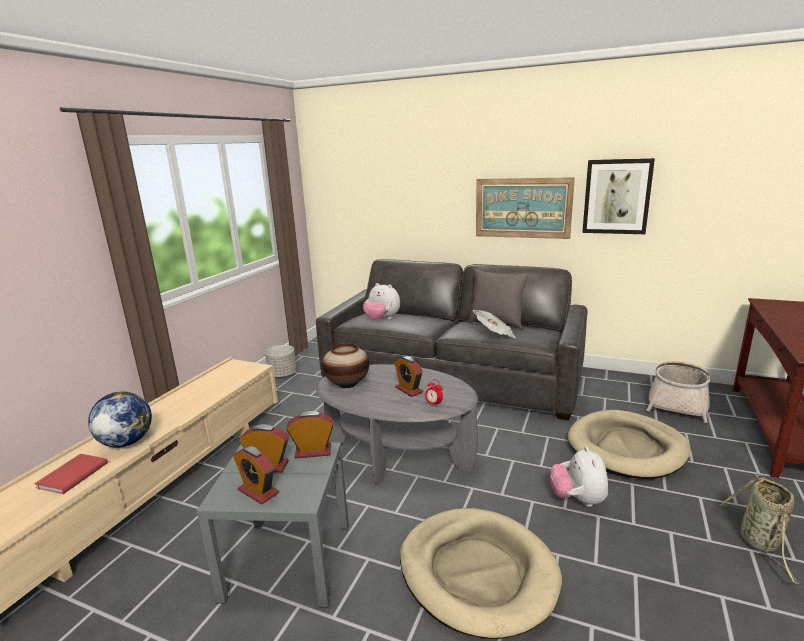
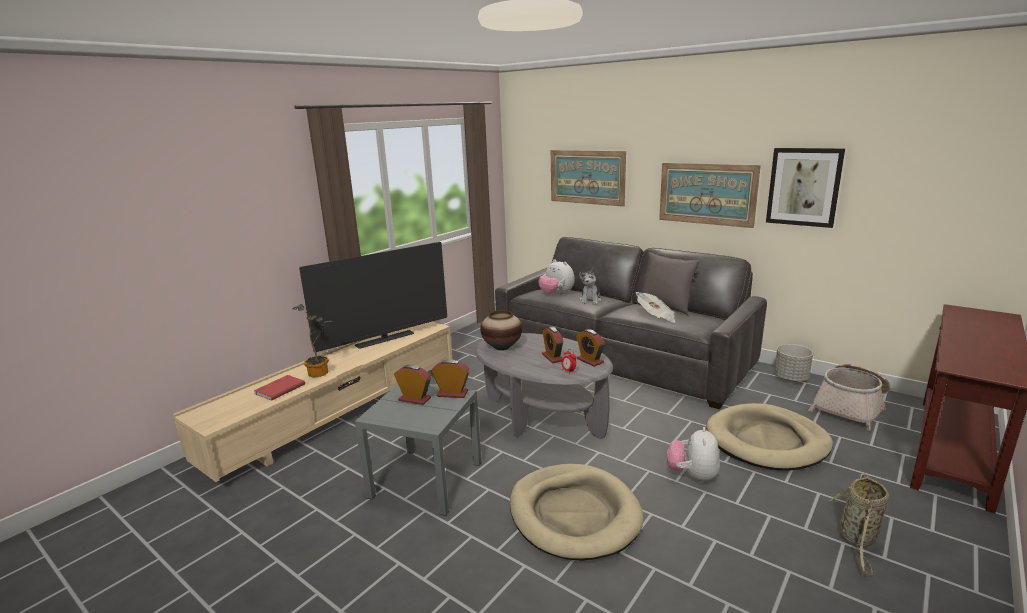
camera: 15 degrees right, 0 degrees up
globe [88,391,152,447] -> potted plant [292,304,332,377]
alarm clock [233,446,279,504] -> alarm clock moved to [576,329,605,367]
grey planter [265,345,296,378] -> grey planter moved to [774,344,813,381]
none -> television [299,242,447,352]
none -> picture [551,150,626,207]
none -> plush toy [579,268,602,305]

